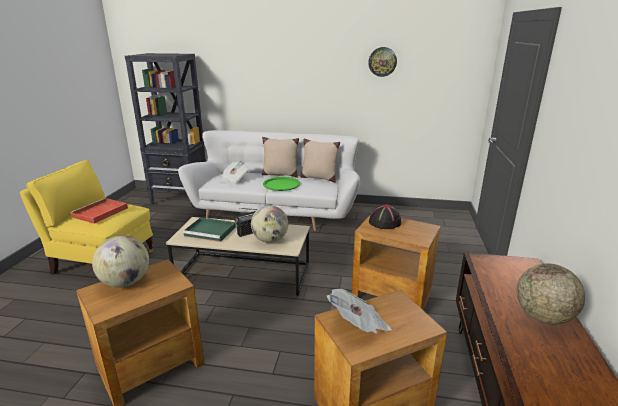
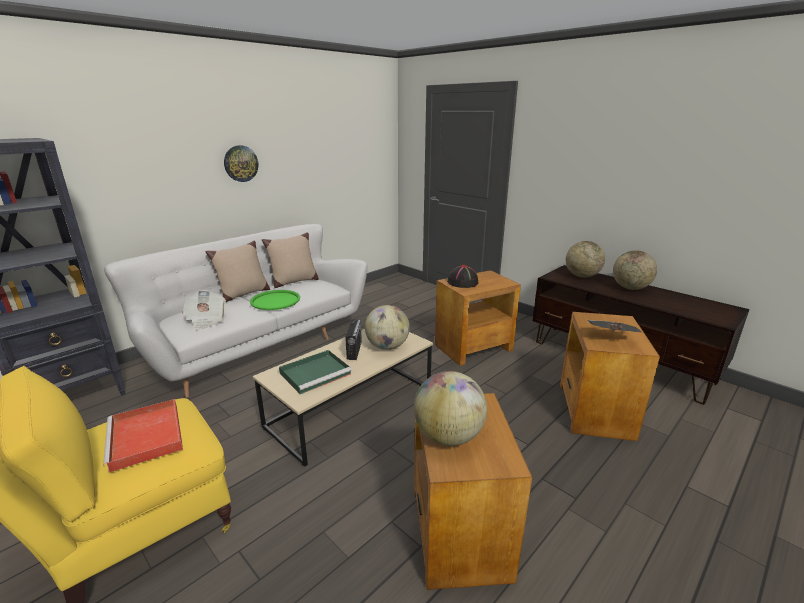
camera: 55 degrees left, 0 degrees up
wall clock [368,47,397,77] -> wall clock moved to [224,145,258,182]
none -> globe [566,241,605,278]

